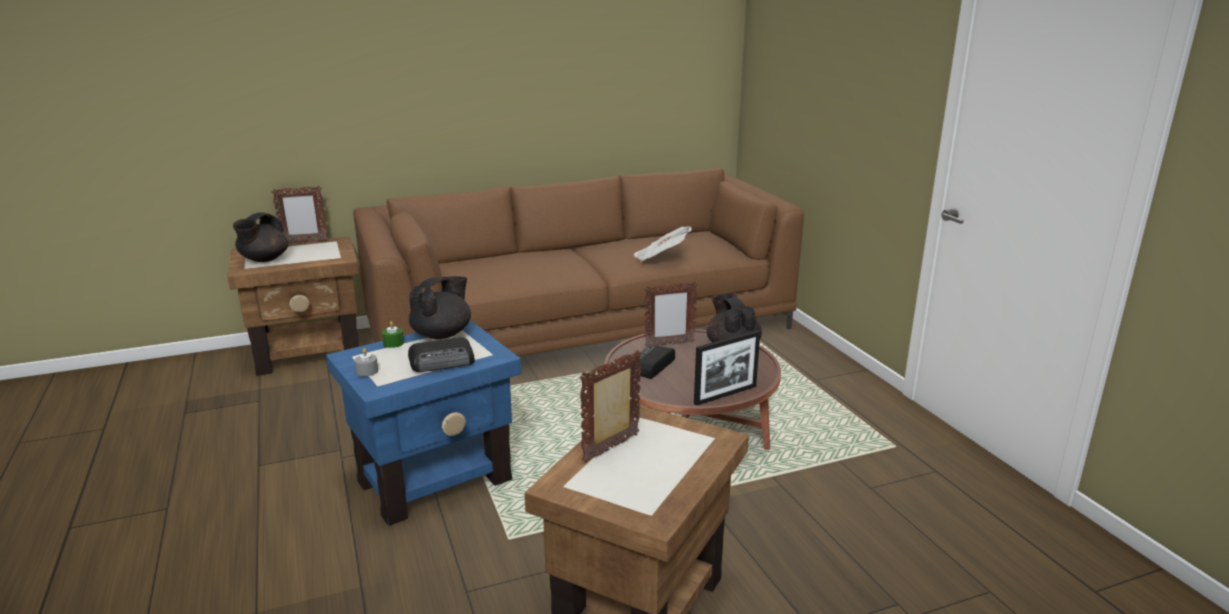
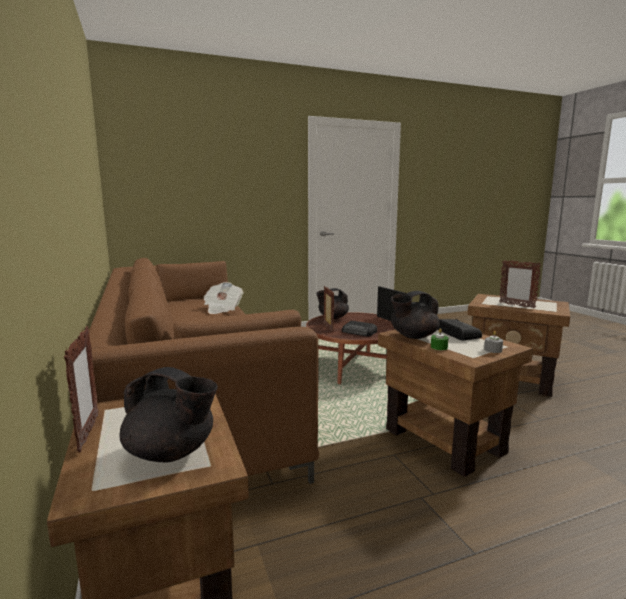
camera: 90 degrees left, 10 degrees down
blue side table [326,320,521,526] -> brown side table [378,329,533,477]
black teapot [409,276,471,339] -> black teapot turned 60 degrees counterclockwise [391,291,440,339]

